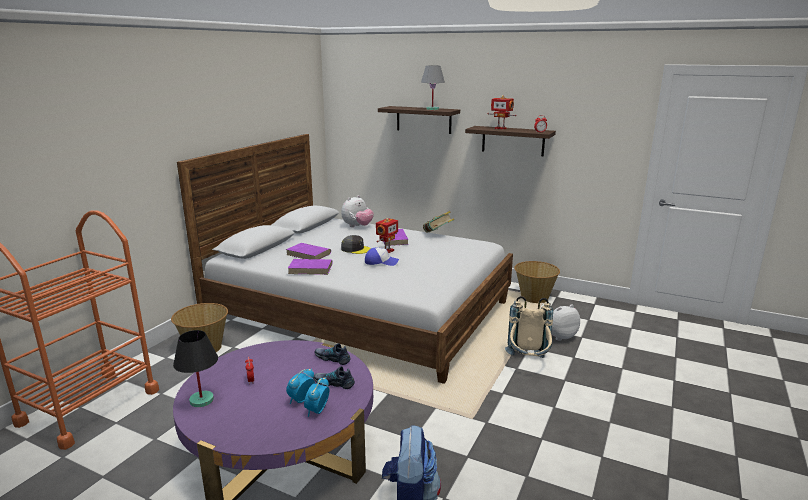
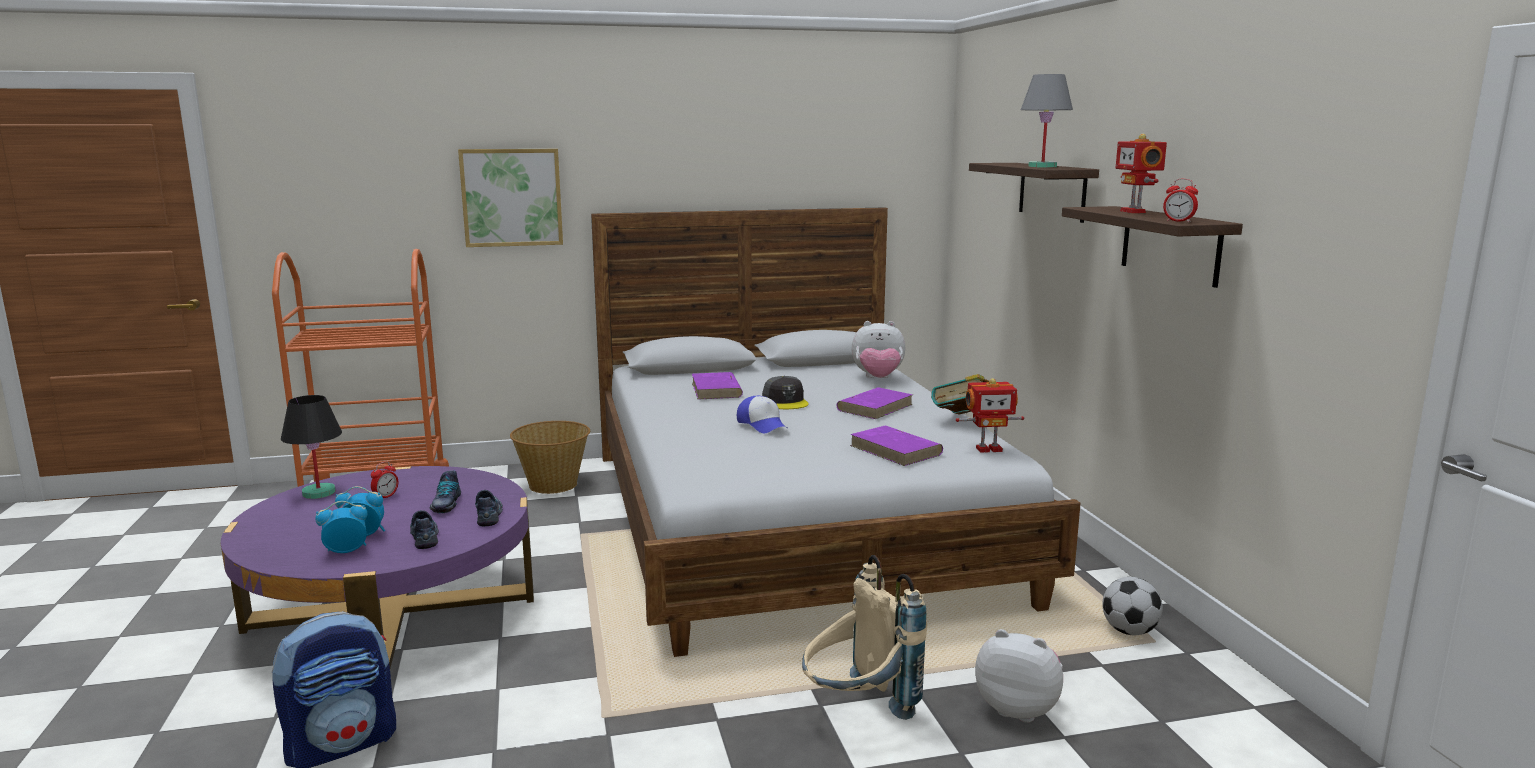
camera: 50 degrees right, 5 degrees down
purple book [288,259,332,275] -> purple book moved to [850,426,943,466]
toy robot [376,218,398,253] -> toy robot moved to [956,378,1024,453]
basket [514,261,560,303] -> football [1102,577,1163,635]
none -> shoe [430,470,461,513]
none -> picture [458,149,563,247]

